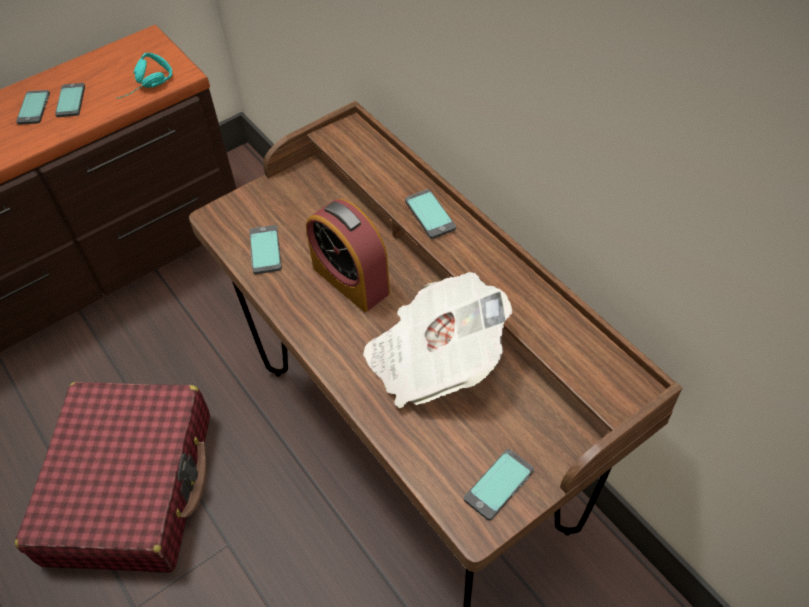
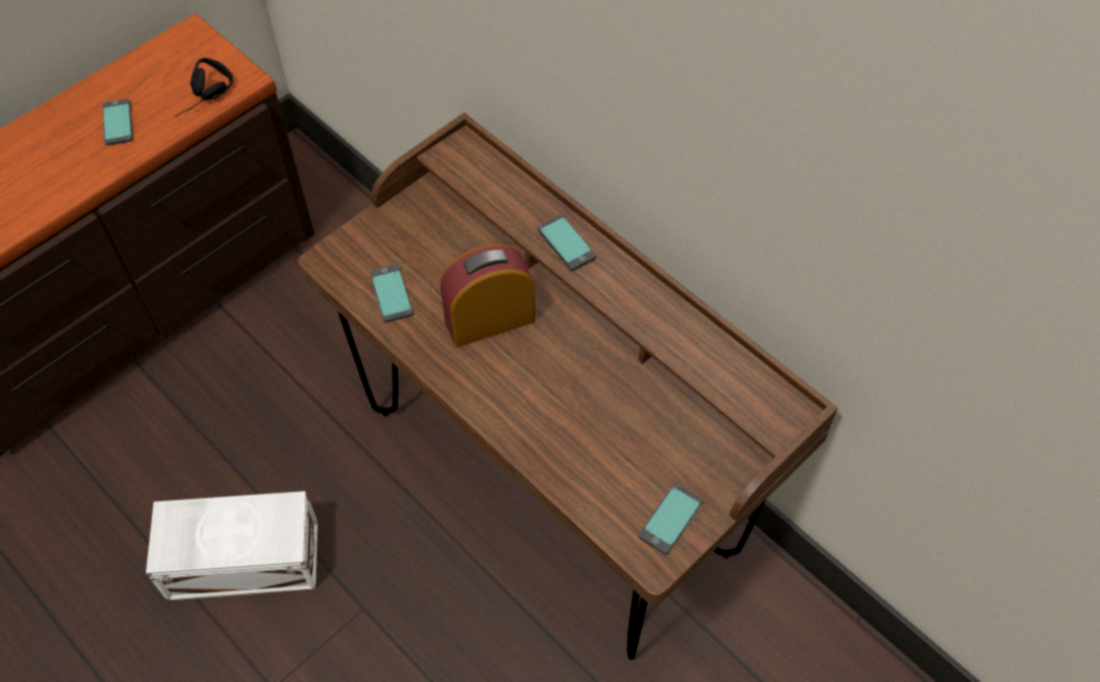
camera: 10 degrees left, 5 degrees up
red suitcase [15,382,210,573] -> white storage box [146,491,318,601]
phone [16,90,50,125] -> none
turquoise headphones [116,53,172,98] -> black headphones [175,58,234,117]
alarm clock [306,199,390,312] -> alarm clock turned 120 degrees clockwise [440,244,535,347]
newspaper [363,272,512,408] -> none

